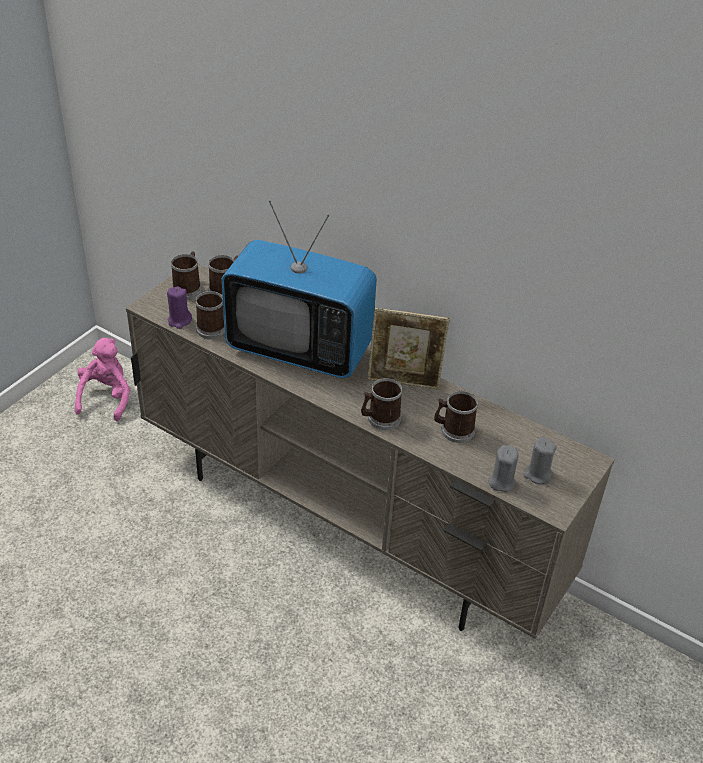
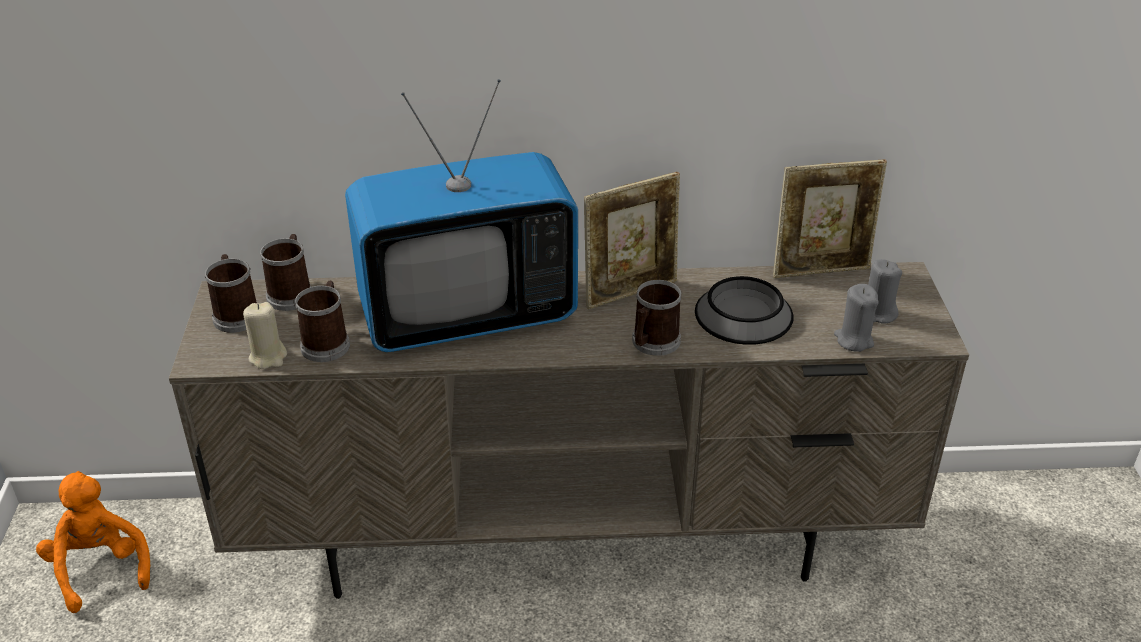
camera: 35 degrees left, 5 degrees down
pink plush toy [75,338,130,421] -> orange plush toy [36,471,150,613]
purple candle [167,286,192,329] -> beige candle [243,302,287,369]
mug [434,391,479,443] -> bowl [695,276,794,345]
none -> picture frame [773,160,887,278]

